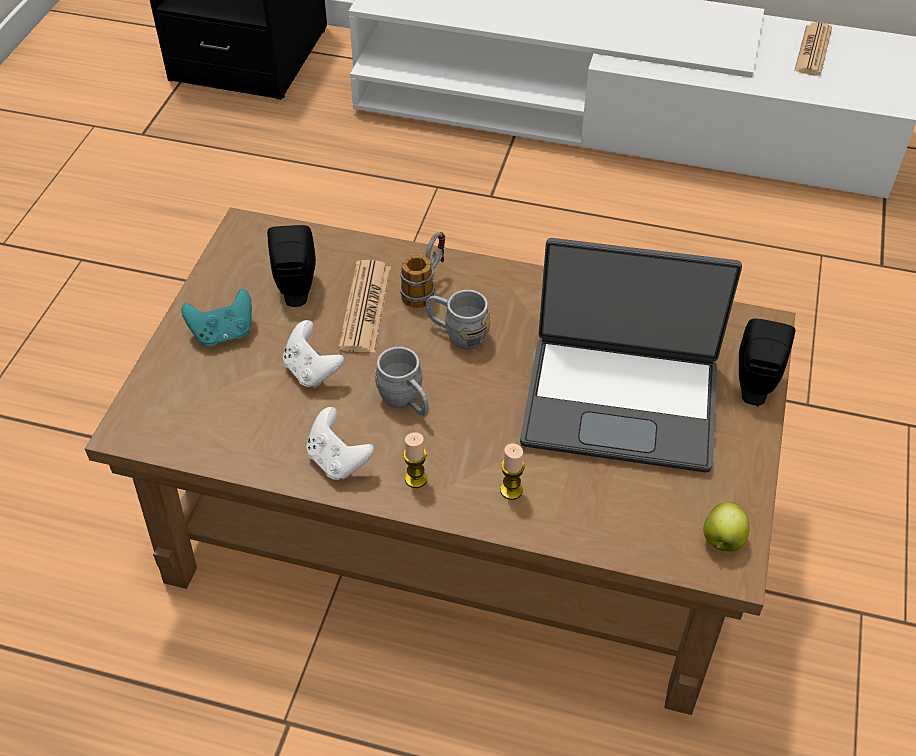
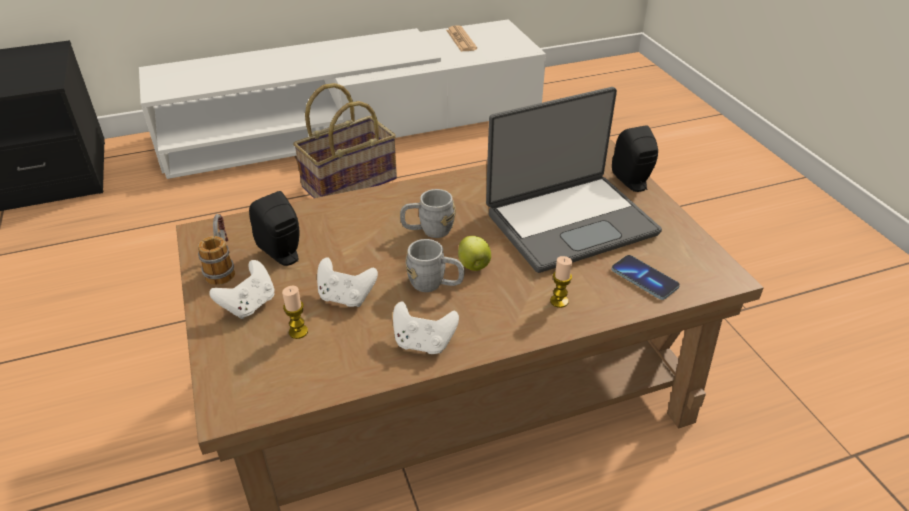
camera: 35 degrees left, 10 degrees down
turquoise game controller [181,289,252,346] -> white game controller [209,260,274,319]
newspaper [338,260,391,353] -> none
mug [400,232,445,308] -> mug moved to [198,214,235,285]
candle [403,432,427,488] -> candle moved to [282,286,308,339]
apple [703,502,749,552] -> apple moved to [458,236,491,271]
none -> basket [293,83,397,198]
none -> phone [612,255,680,300]

